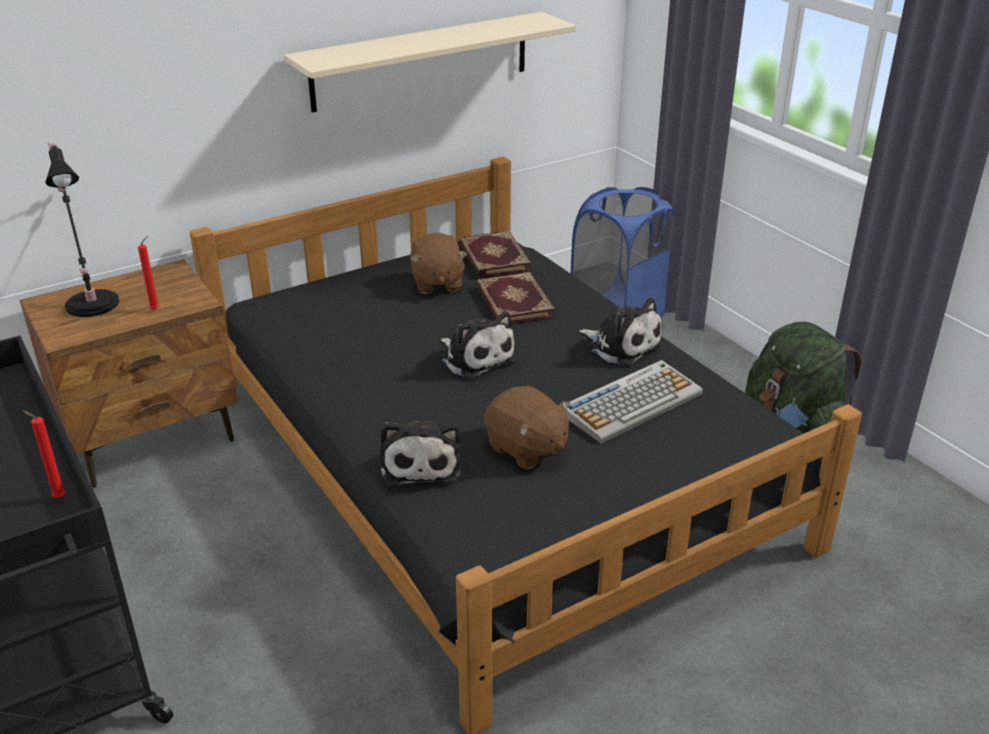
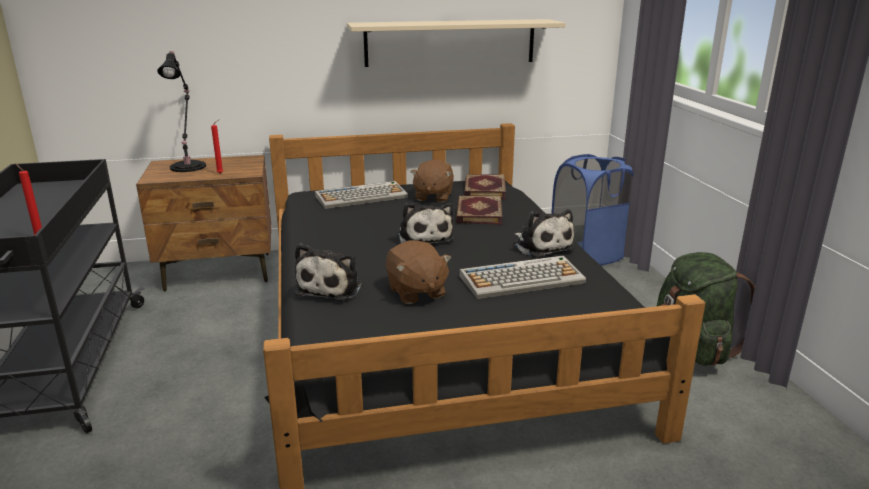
camera: 20 degrees right, 10 degrees down
none -> keyboard [315,181,408,209]

